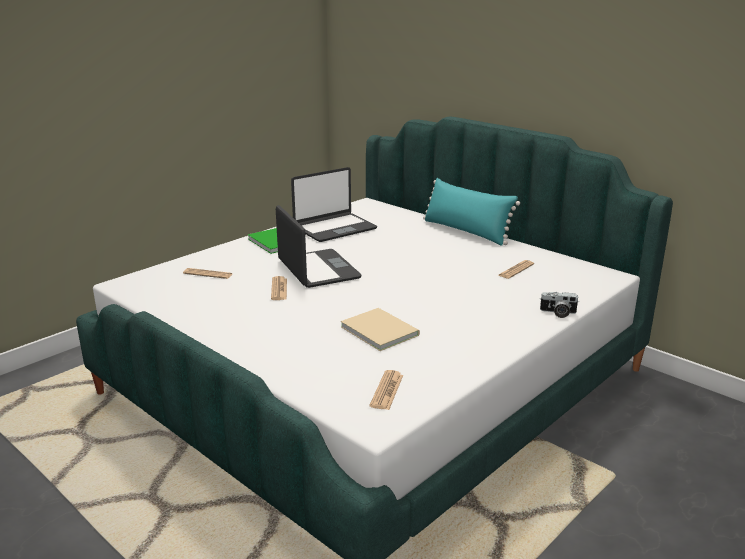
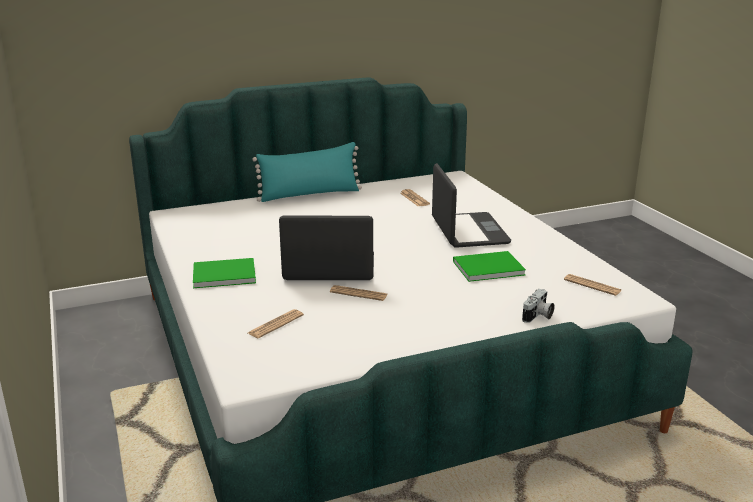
camera: 65 degrees left, 0 degrees up
laptop [291,167,377,242] -> laptop moved to [432,163,511,248]
beige book [341,308,420,351] -> green book [453,251,526,282]
camera [540,292,579,318] -> camera moved to [522,289,555,323]

